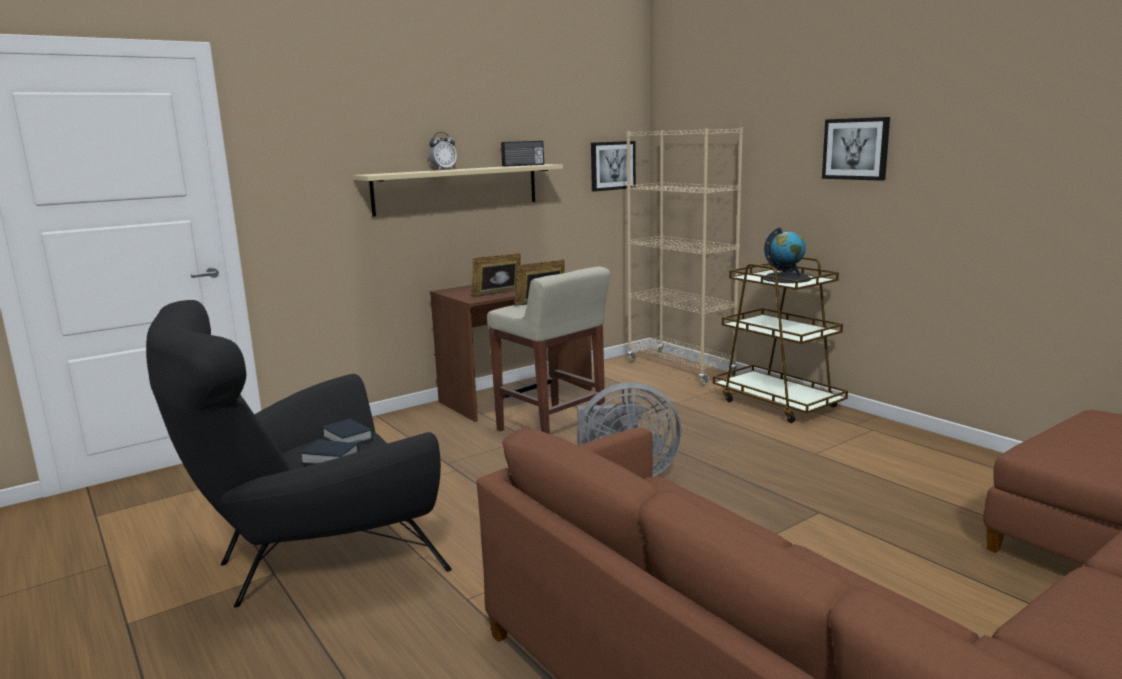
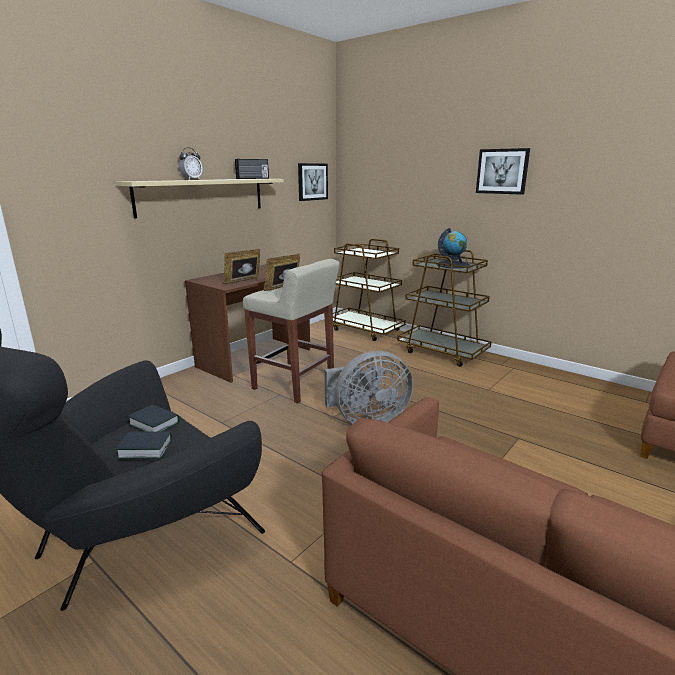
camera: 15 degrees left, 5 degrees up
beige bookcase [626,127,743,386] -> brown cart [333,239,406,341]

